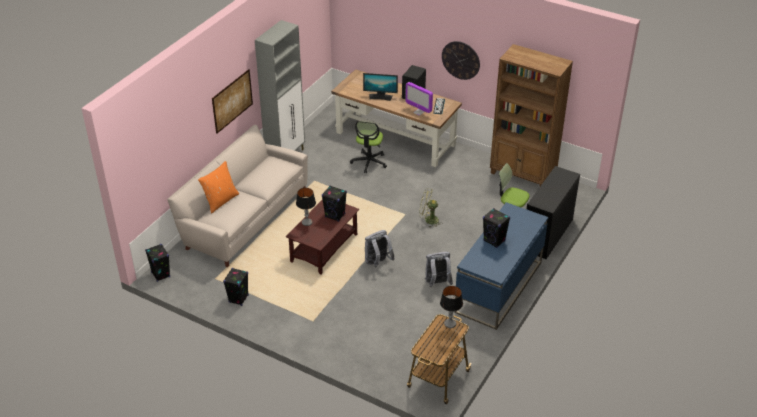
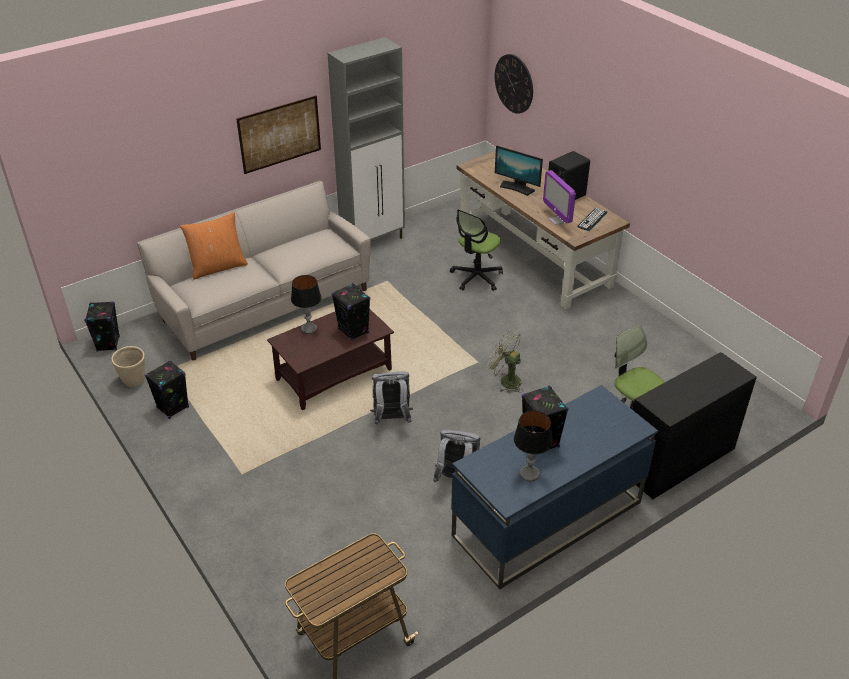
camera: 25 degrees right, 0 degrees up
table lamp [440,286,463,328] -> table lamp moved to [514,410,553,482]
wall clock [442,41,480,80] -> wall clock moved to [495,54,533,114]
brown bookcase [490,44,573,186] -> none
none -> beige planter [111,346,145,387]

